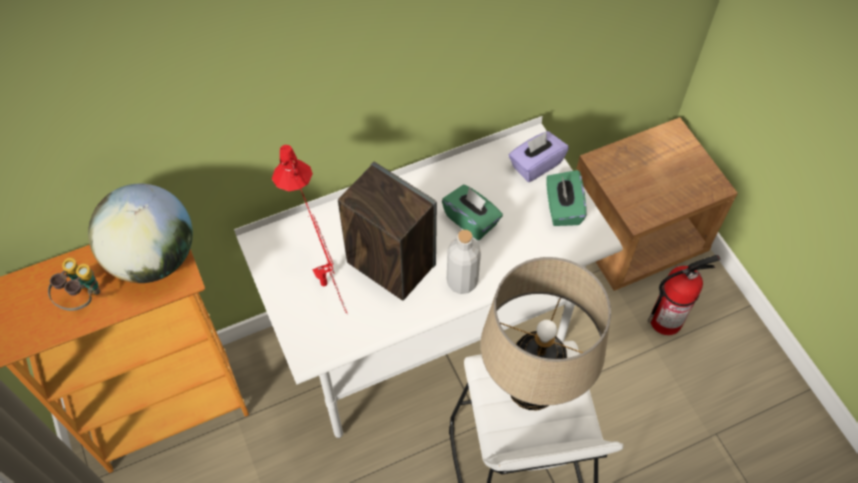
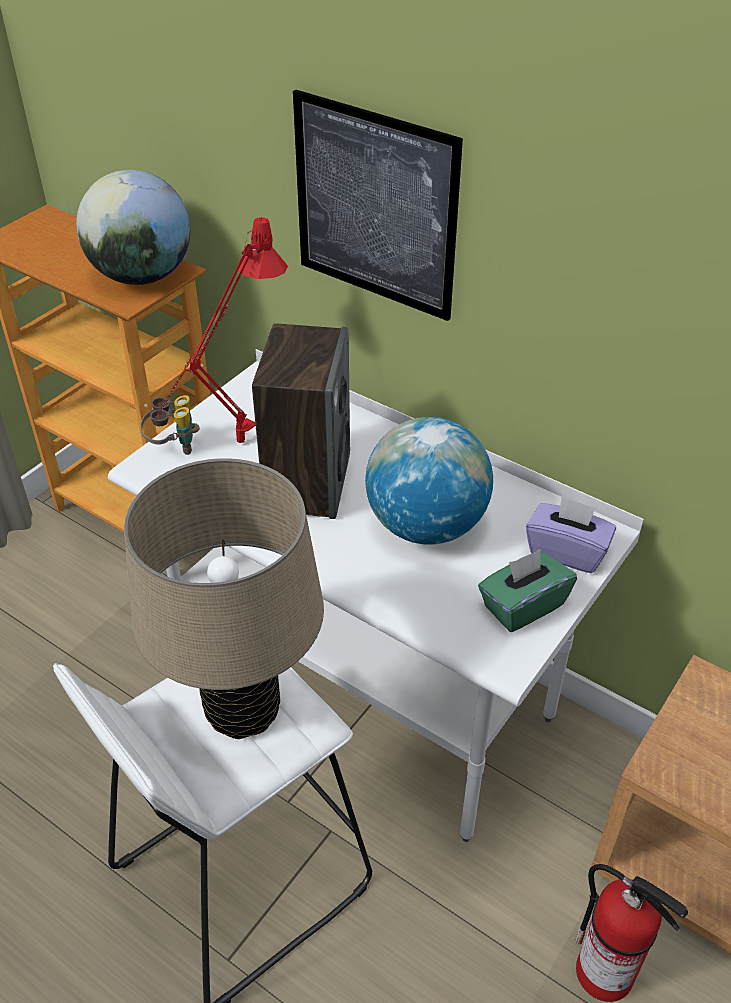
camera: 60 degrees right, 15 degrees down
binoculars [48,258,100,311] -> binoculars moved to [140,395,200,455]
green tissue box [442,185,503,240] -> globe [365,417,493,545]
grey bottle [447,230,481,294] -> none
none -> picture [293,90,463,321]

